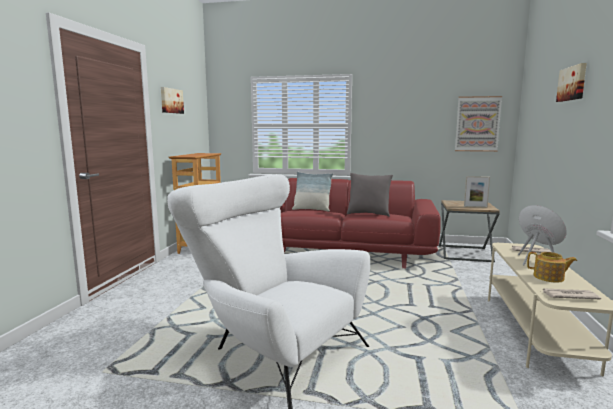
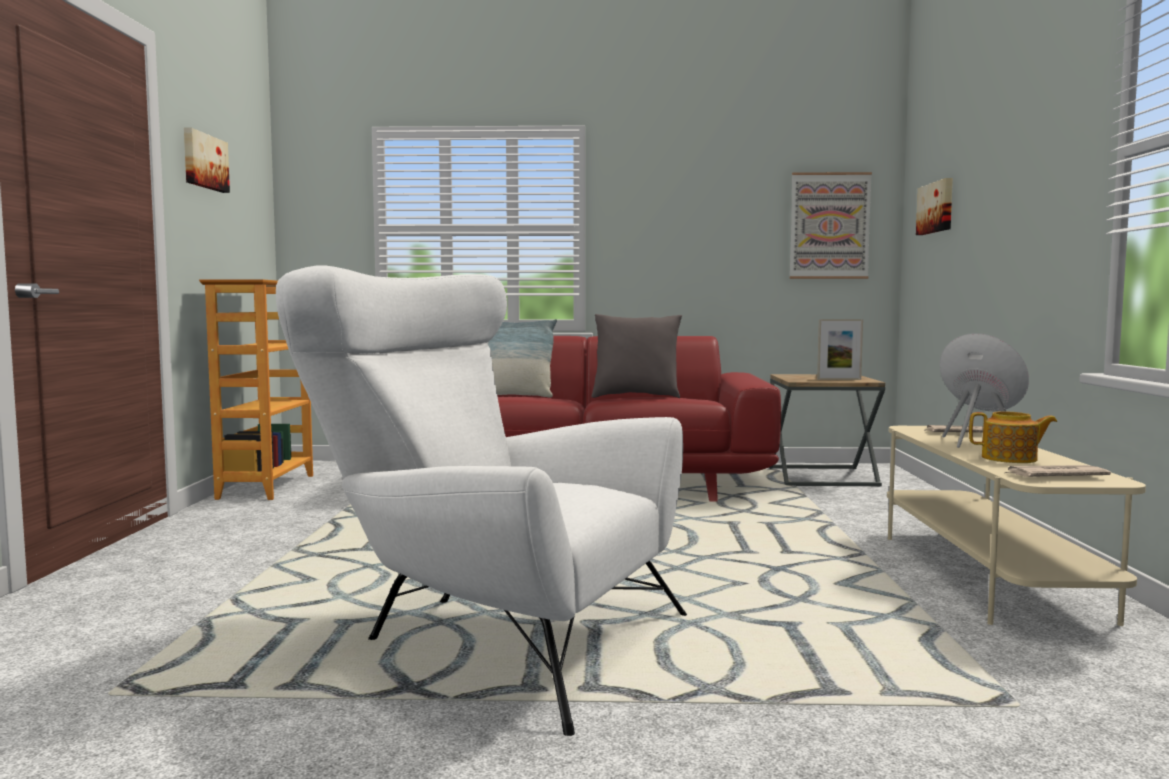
camera: 10 degrees left, 5 degrees down
picture [556,63,587,102] -> picture moved to [916,178,953,235]

